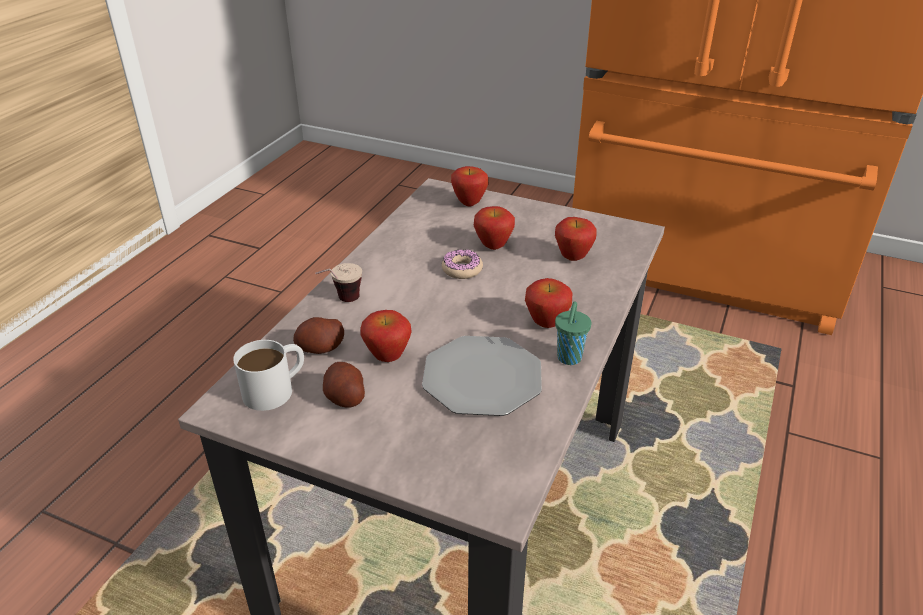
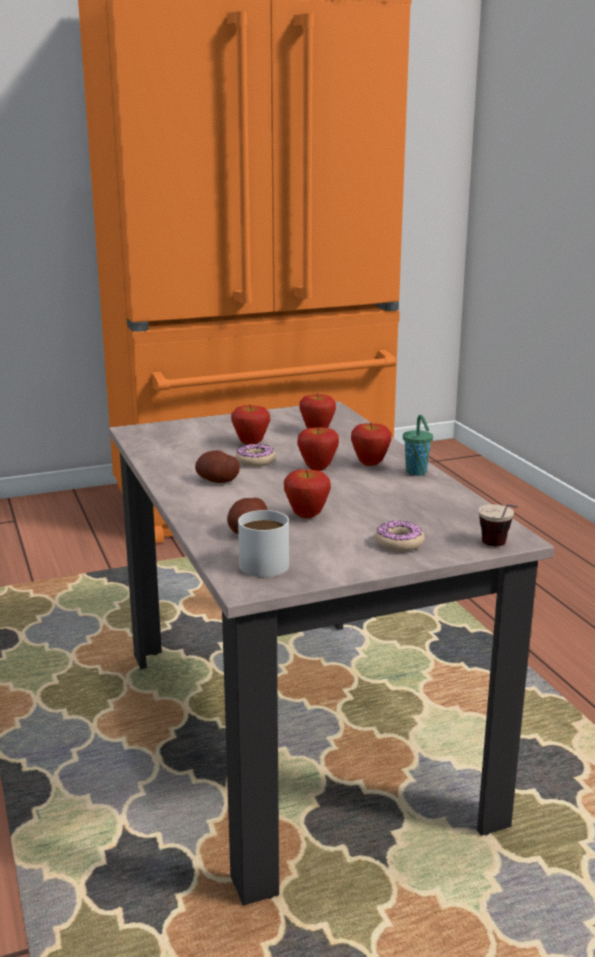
camera: 45 degrees left, 15 degrees down
cup [315,263,362,302] -> cup moved to [479,504,518,546]
potato [323,362,365,408] -> potato moved to [195,450,240,483]
plate [422,336,542,416] -> none
apple [451,166,489,206] -> apple moved to [297,427,339,471]
none -> donut [375,521,425,551]

